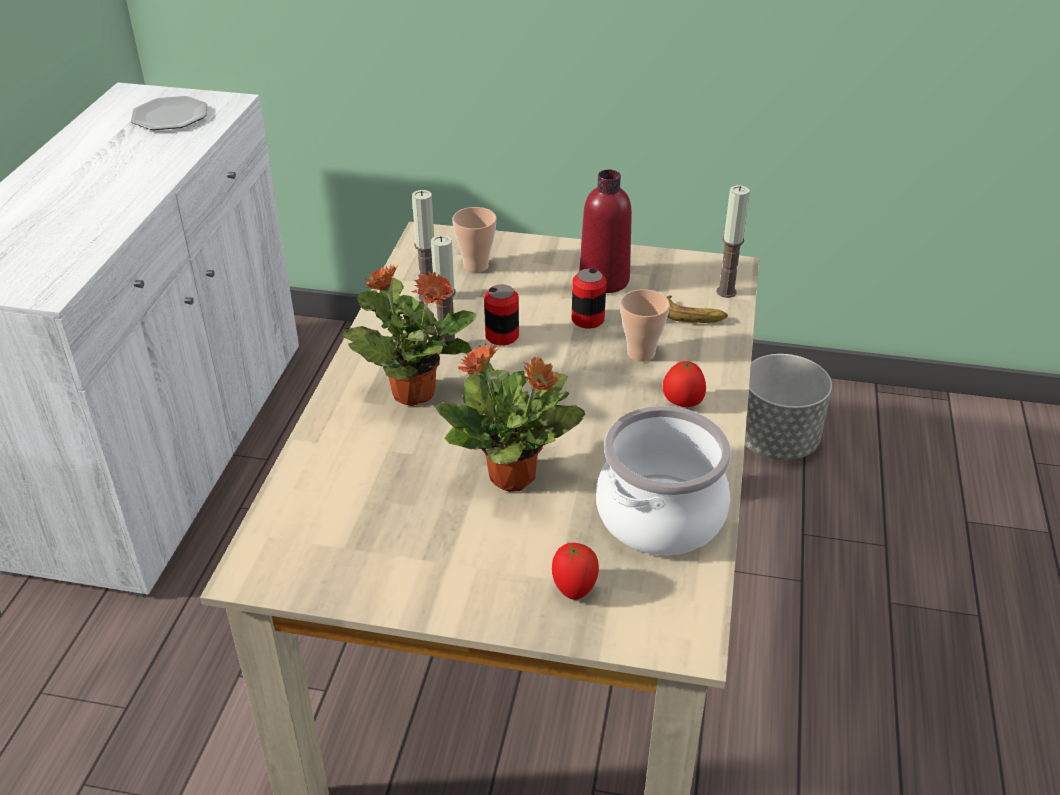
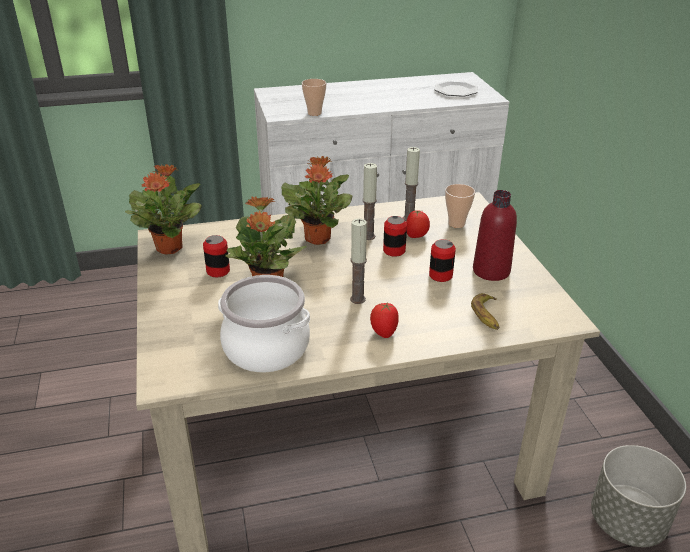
camera: 65 degrees right, 5 degrees down
tomato [552,543,599,600] -> tomato moved to [406,210,430,238]
cup [620,289,670,362] -> cup moved to [302,79,326,116]
candle [716,185,750,298] -> candle moved to [350,218,367,304]
none -> potted plant [125,164,202,255]
none -> can [203,235,230,277]

